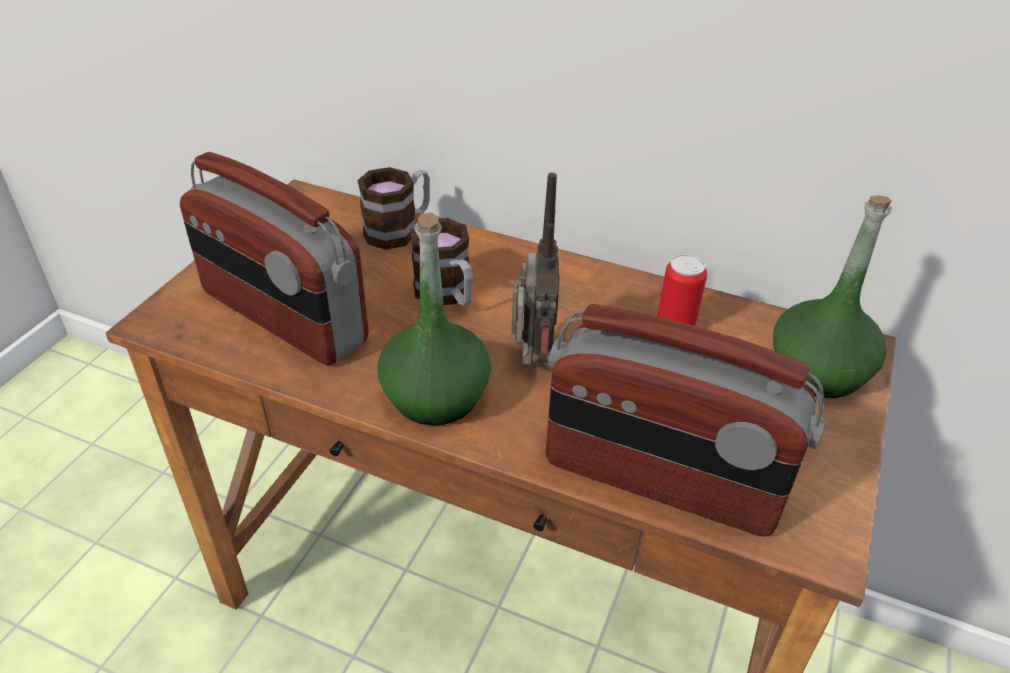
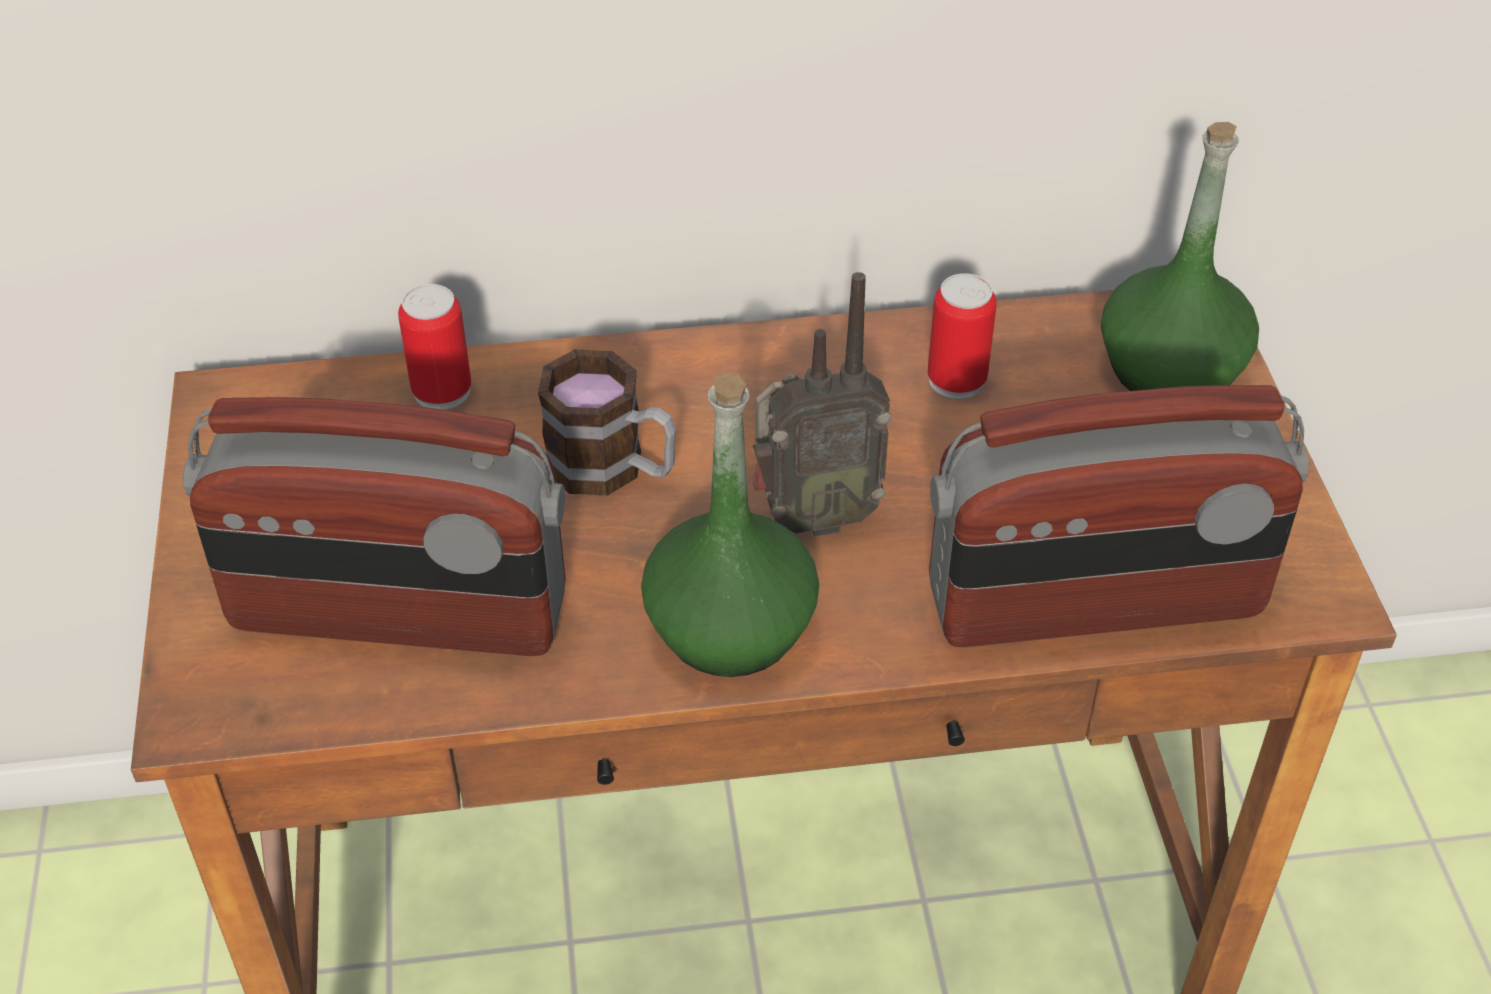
camera: 30 degrees left, 5 degrees up
mug [357,167,430,250] -> can [398,284,471,410]
radio [511,173,559,368] -> radio turned 105 degrees clockwise [753,272,892,537]

